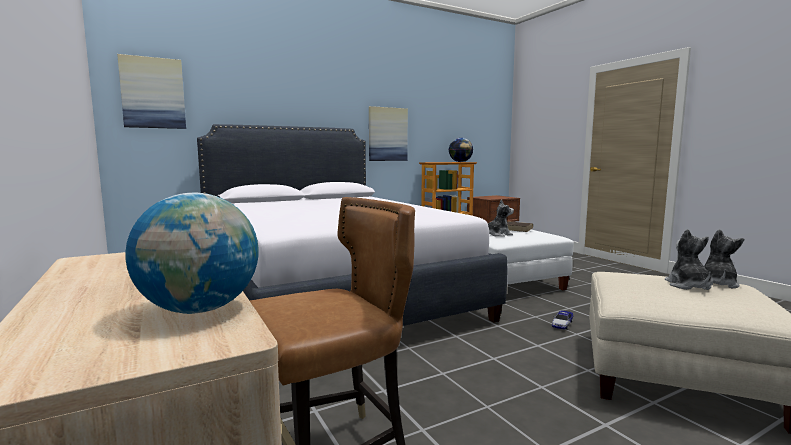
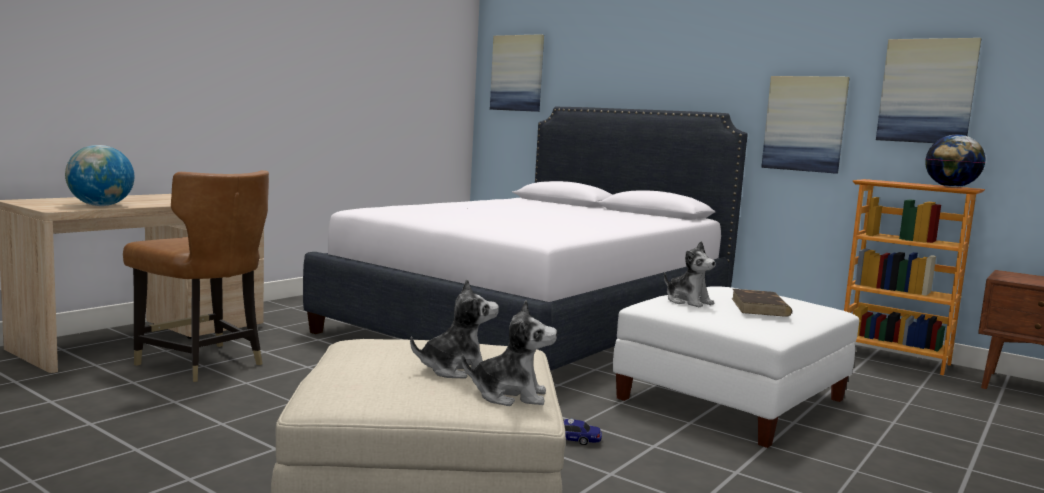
camera: 65 degrees right, 0 degrees up
none -> picture [876,38,981,143]

